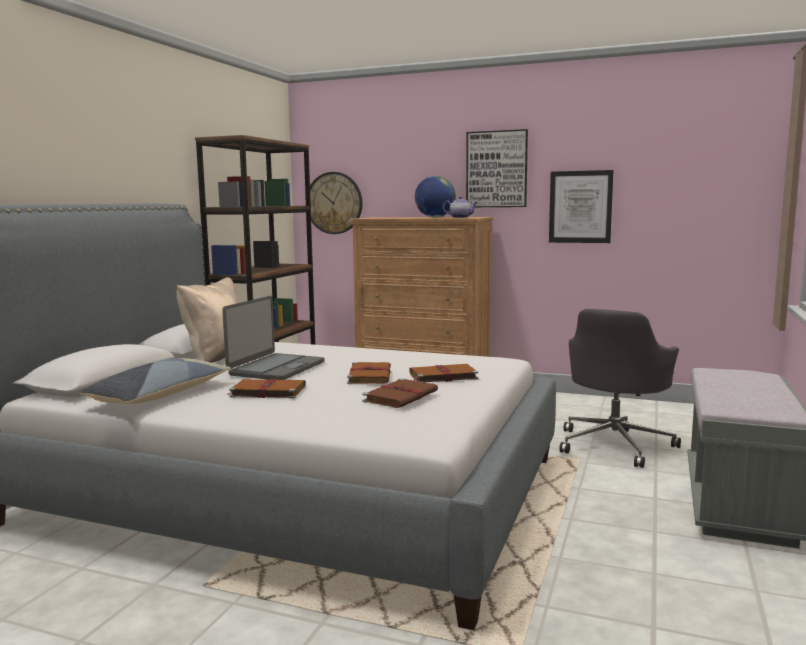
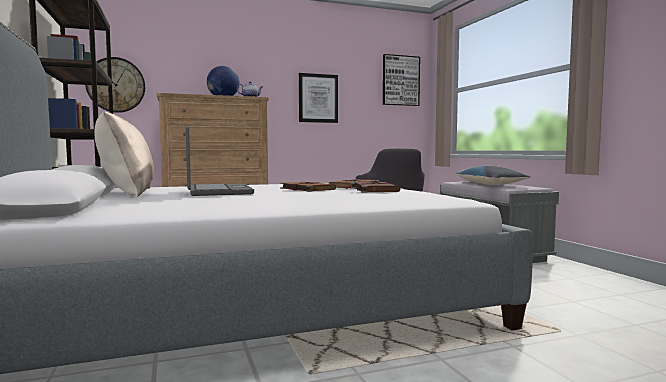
camera: 40 degrees left, 5 degrees down
pillow [79,358,231,404] -> pillow moved to [454,166,531,185]
brown book [226,379,306,399] -> none
picture [466,129,528,207] -> picture moved to [383,54,420,106]

